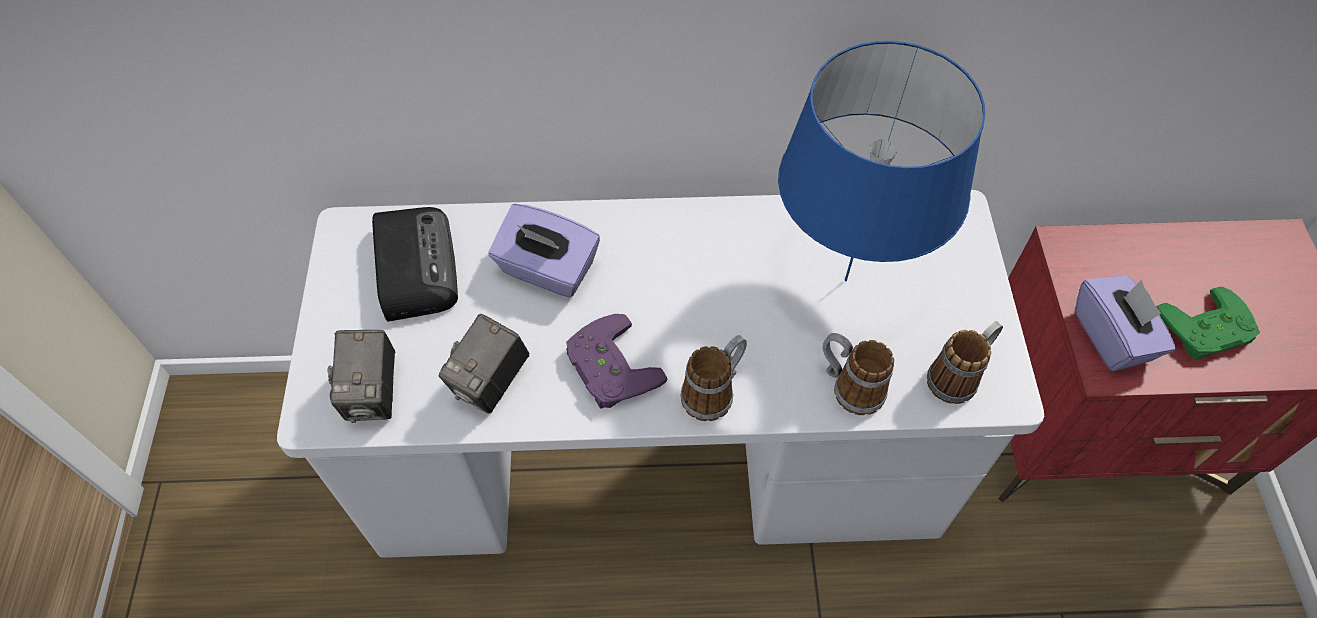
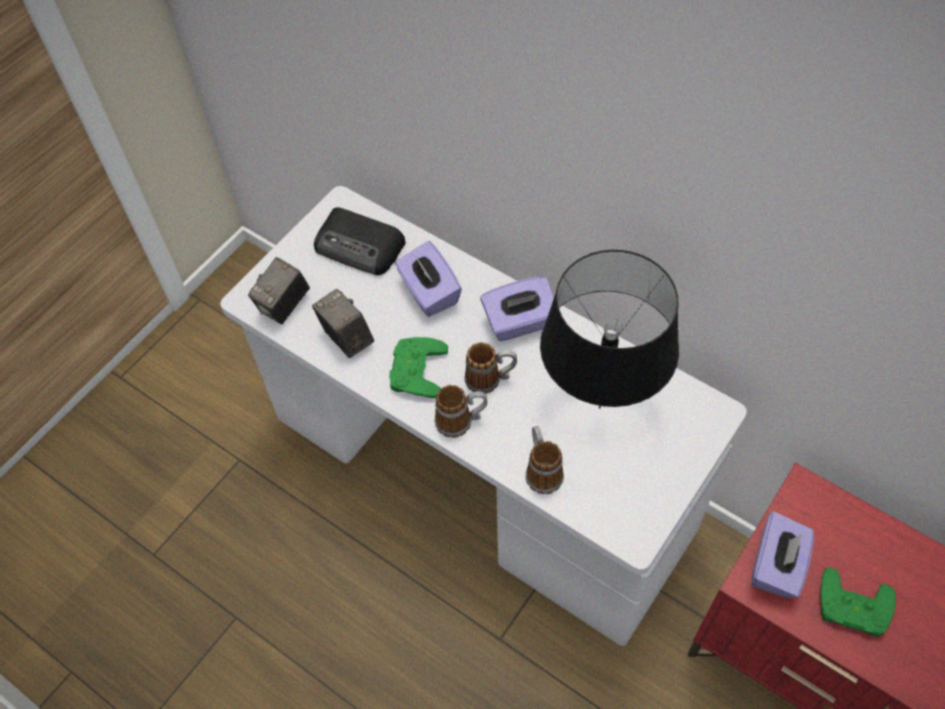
camera: 40 degrees right, 0 degrees up
radio [372,207,458,322] -> radio turned 90 degrees clockwise [314,207,406,275]
camera [439,314,529,414] -> camera turned 75 degrees clockwise [312,289,374,358]
purple game controller [566,314,667,409] -> green game controller [389,337,448,398]
blue table lamp [778,41,986,281] -> black table lamp [540,250,679,409]
mug [927,321,1003,404] -> mug moved to [465,342,517,394]
none -> purple tissue box [480,277,554,341]

